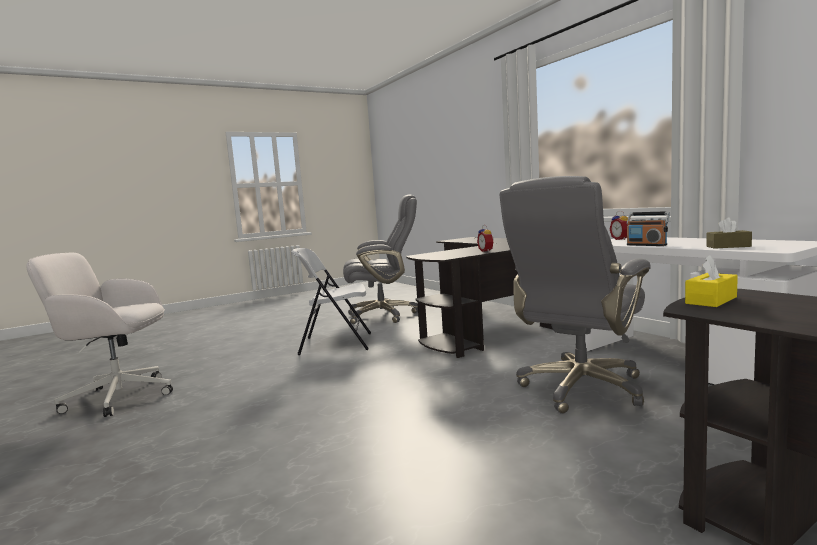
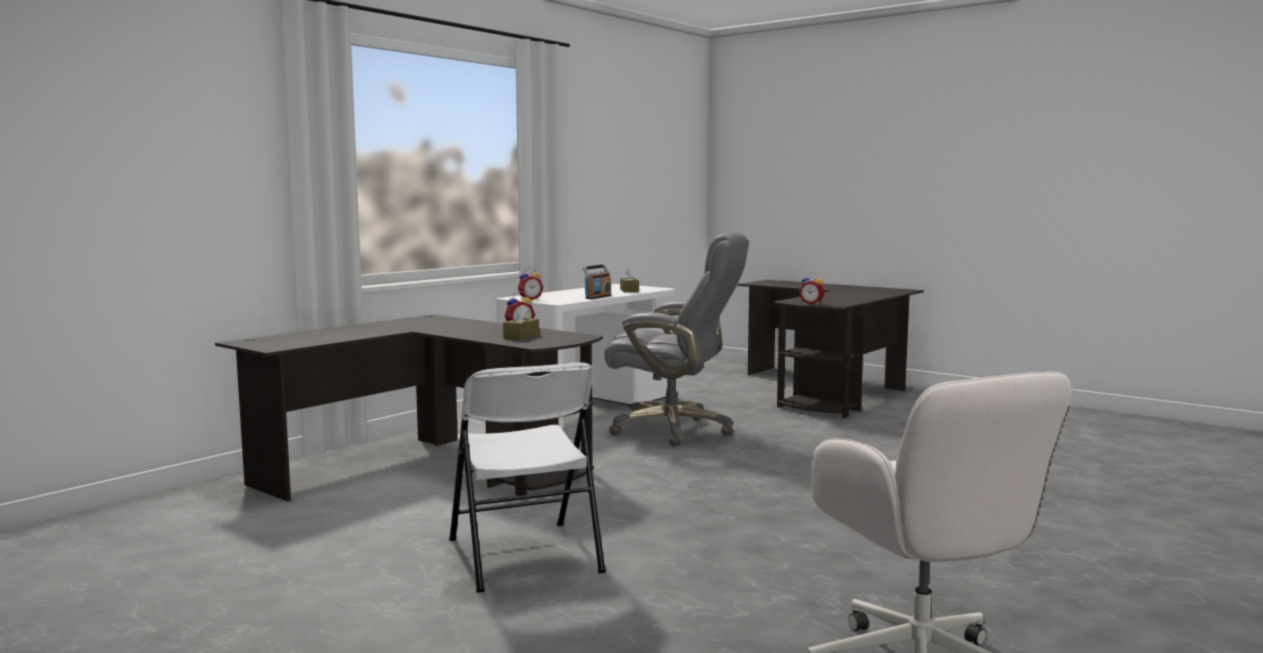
camera: 110 degrees left, 0 degrees up
grey office chair [343,194,418,324] -> none
yellow tissue box [685,255,738,307] -> alarm clock [799,273,825,305]
none -> brown tissue box [503,305,539,340]

